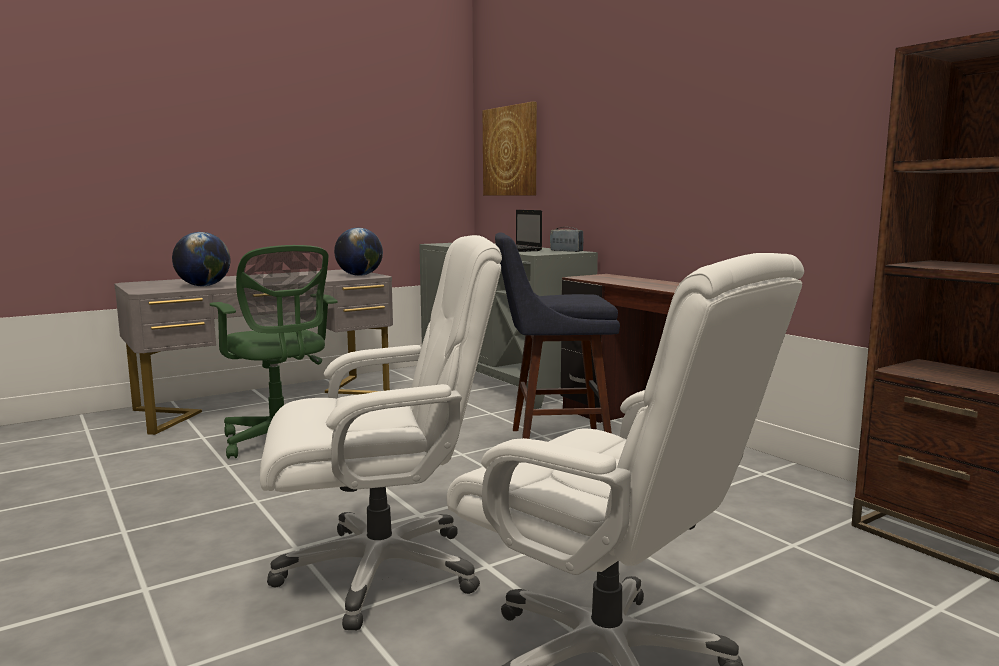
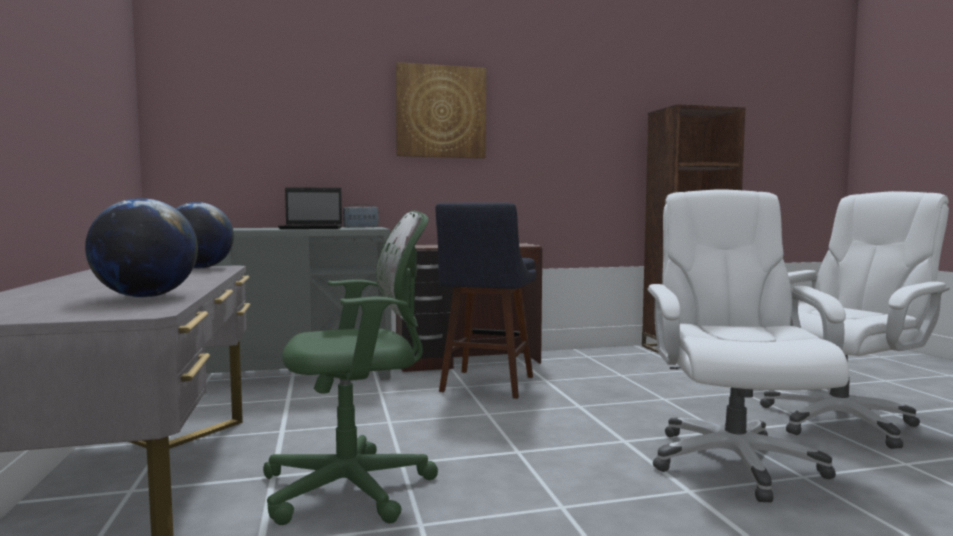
camera: 70 degrees left, 5 degrees down
picture [483,102,537,195] -> picture moved to [396,62,486,159]

